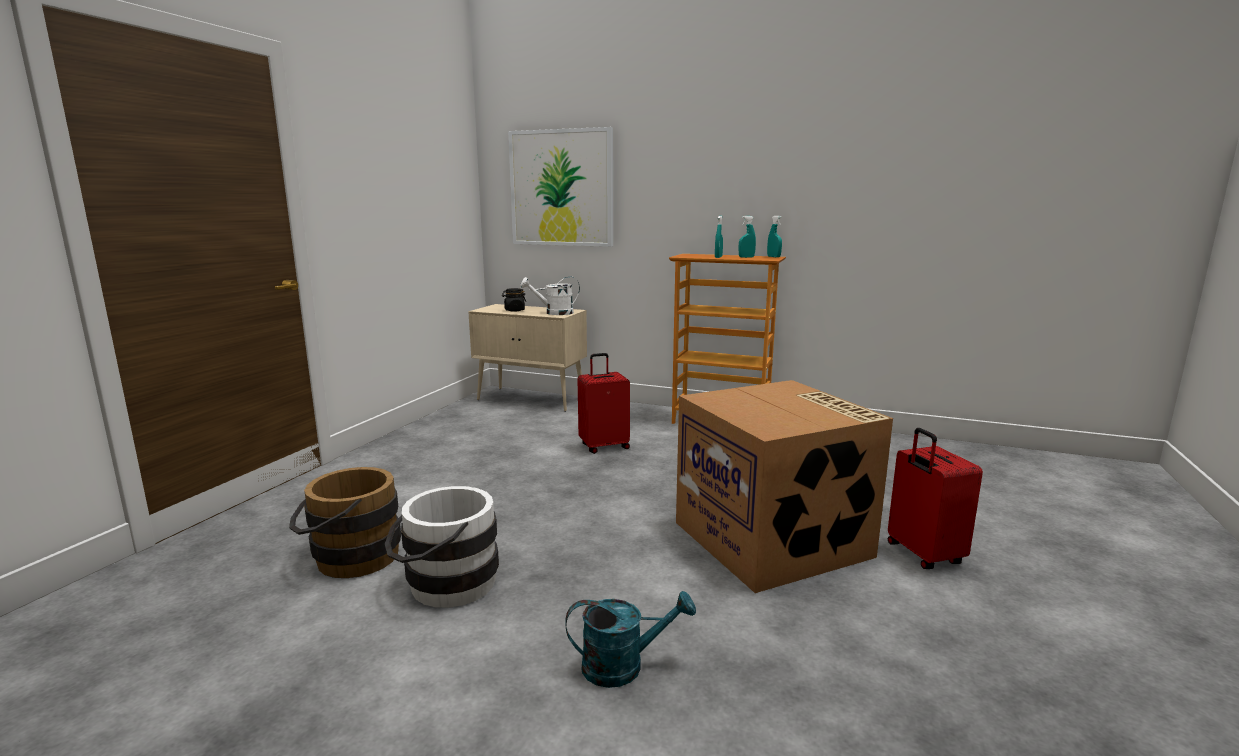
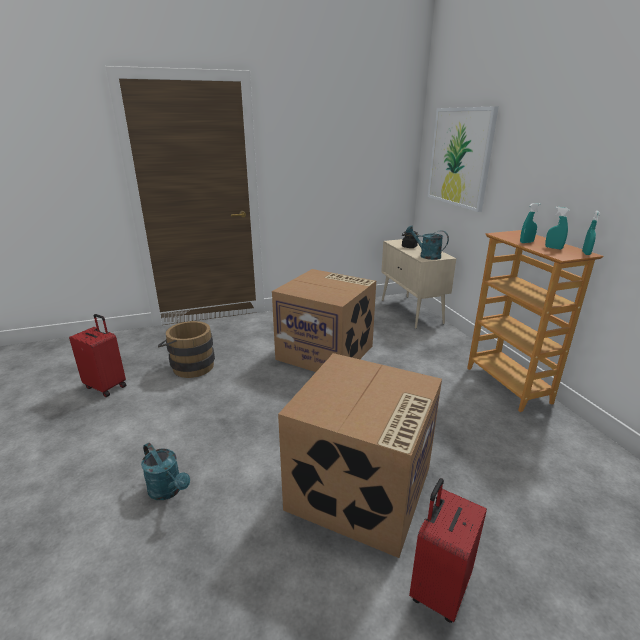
camera: 50 degrees right, 10 degrees up
white bucket [385,486,499,608] -> none
white watering can [520,277,580,315] -> turquoise watering can [406,225,449,260]
red suitcase [577,353,630,454] -> red suitcase moved to [69,314,126,397]
none -> cardboard box [272,269,376,372]

